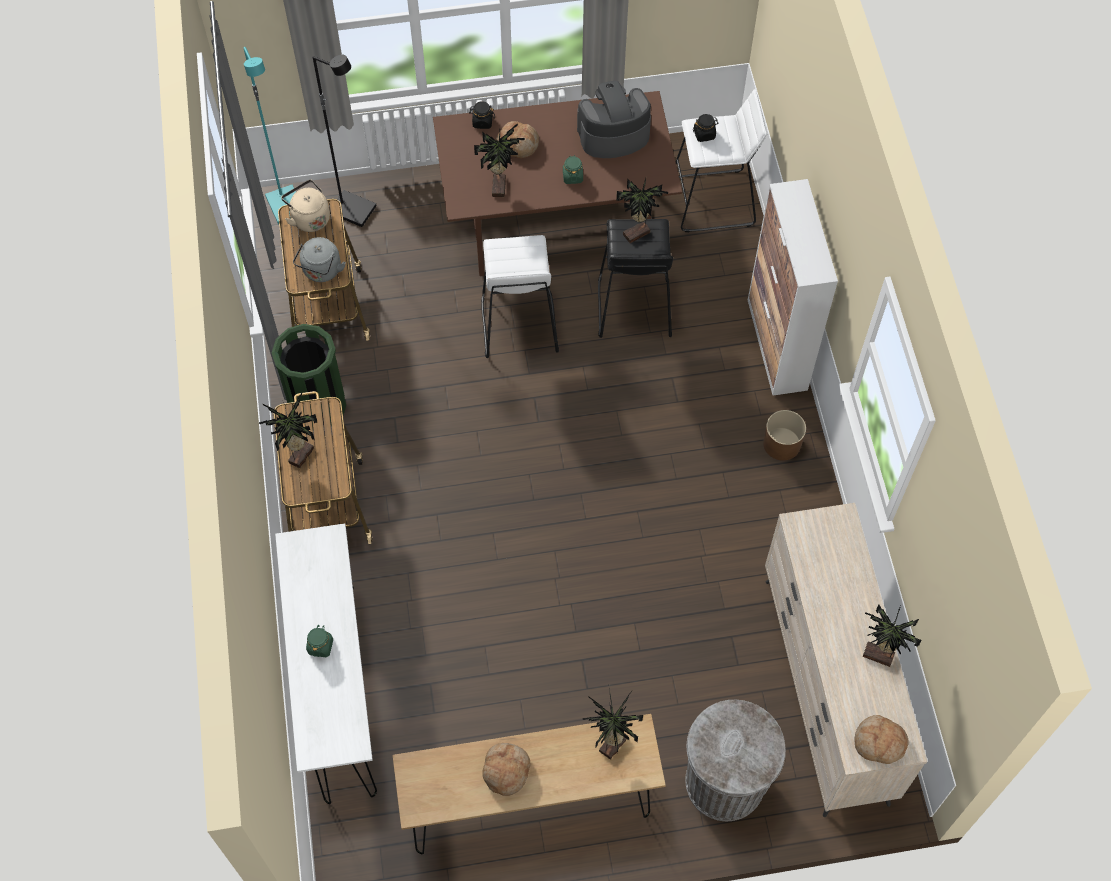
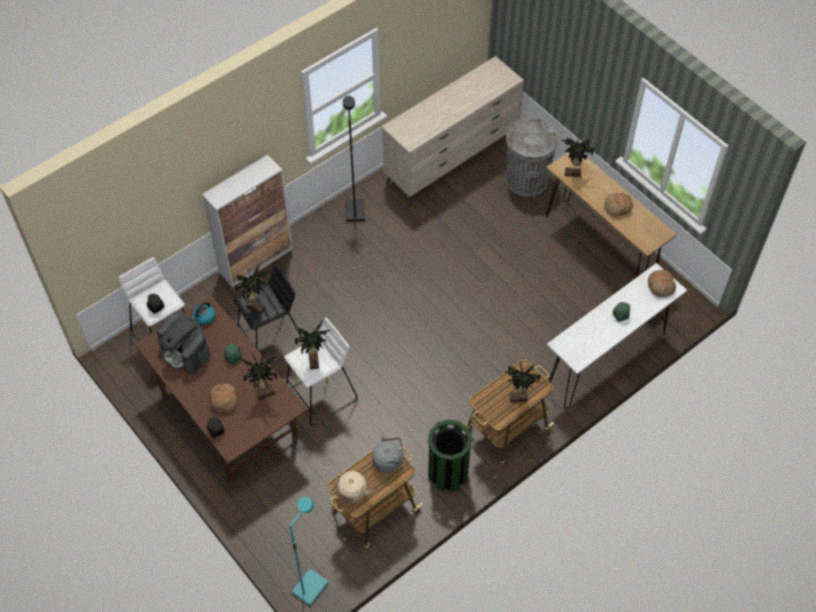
camera: 120 degrees left, 5 degrees down
black floor lamp [313,54,376,227] -> black floor lamp moved to [343,96,365,222]
brown planter [763,410,806,461] -> none
bread [855,715,908,764] -> bread moved to [648,270,676,297]
potted plant [863,605,921,667] -> potted plant moved to [295,319,330,369]
none -> kettle [192,302,215,325]

